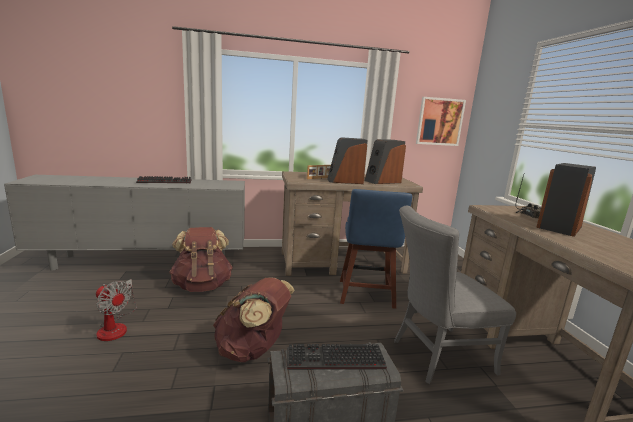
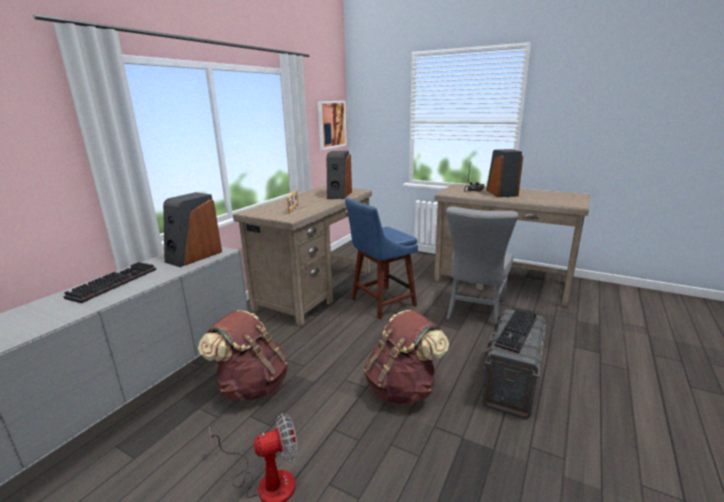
camera: 50 degrees left, 5 degrees up
speaker [327,137,368,184] -> speaker moved to [163,192,222,267]
blue chair [340,189,412,309] -> blue chair turned 105 degrees clockwise [345,198,418,319]

